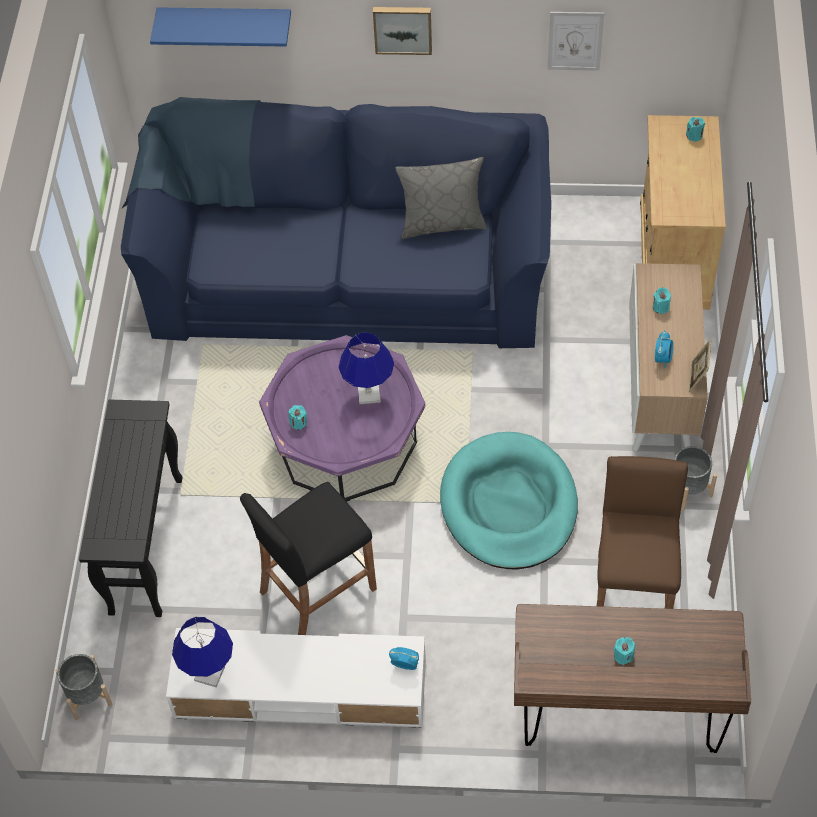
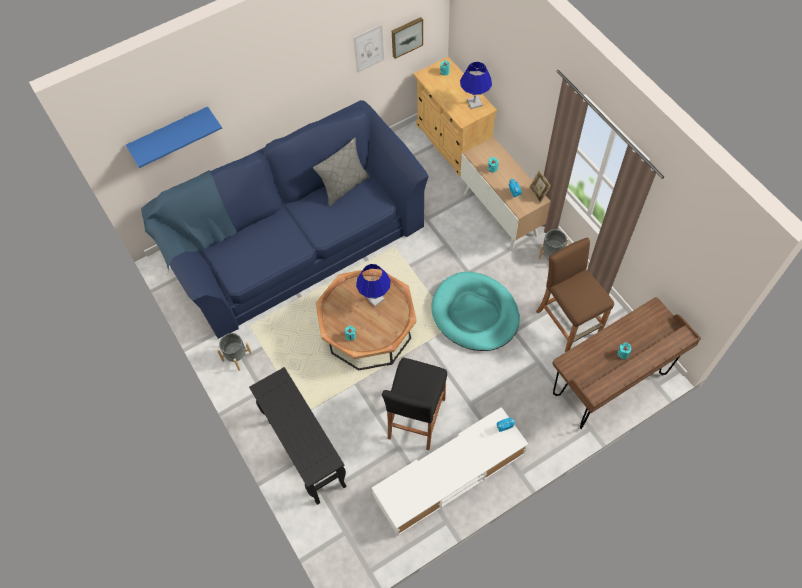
camera: 35 degrees left, 5 degrees up
grey planter [56,654,112,720] -> grey planter moved to [217,333,252,371]
blue table lamp [172,617,233,687] -> blue table lamp moved to [460,62,492,109]
purple coffee table [259,335,425,502] -> brown coffee table [316,269,417,370]
picture [373,7,432,55] -> picture moved to [392,17,423,59]

